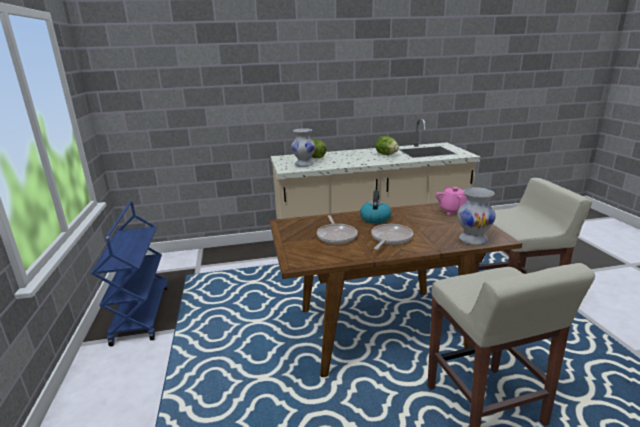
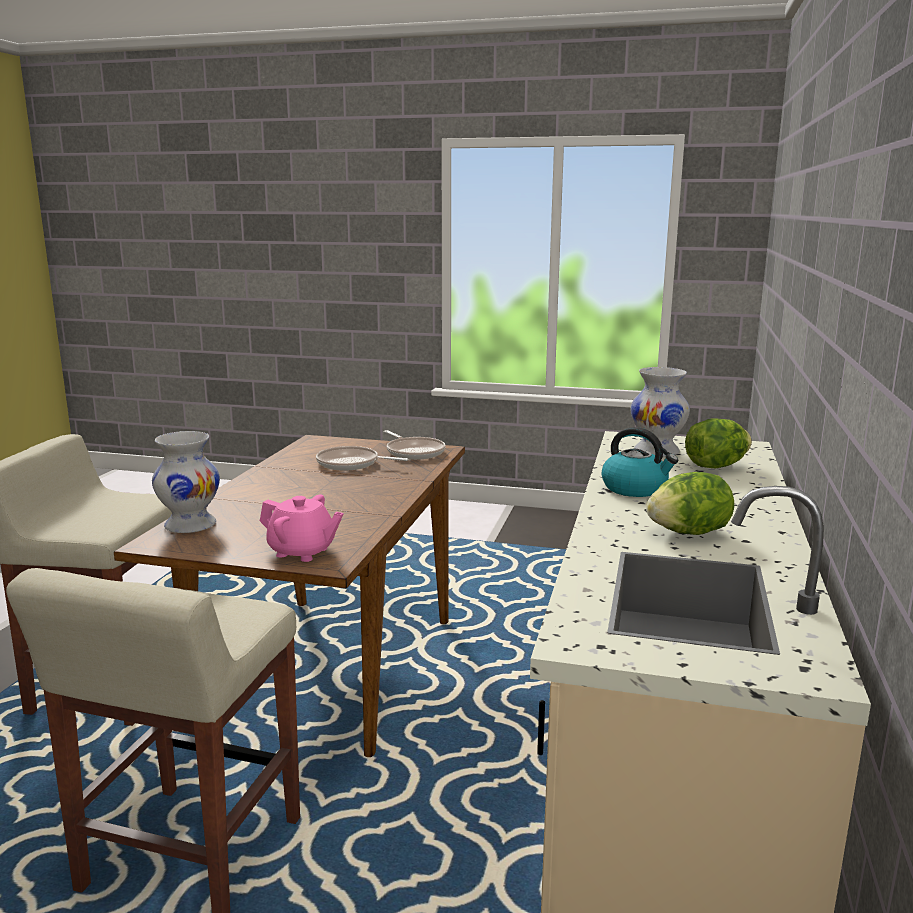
camera: 115 degrees right, 5 degrees down
blue cart [91,201,168,346] -> none
kettle [360,190,391,224] -> kettle moved to [602,427,678,497]
frying pan [371,224,413,250] -> frying pan moved to [384,430,446,460]

